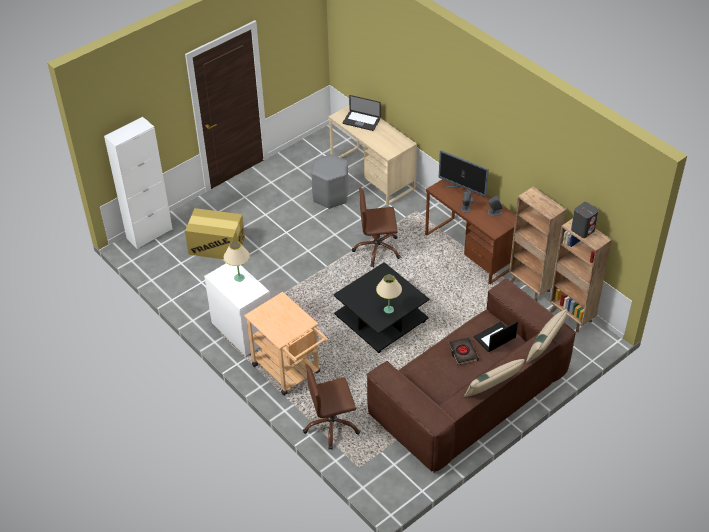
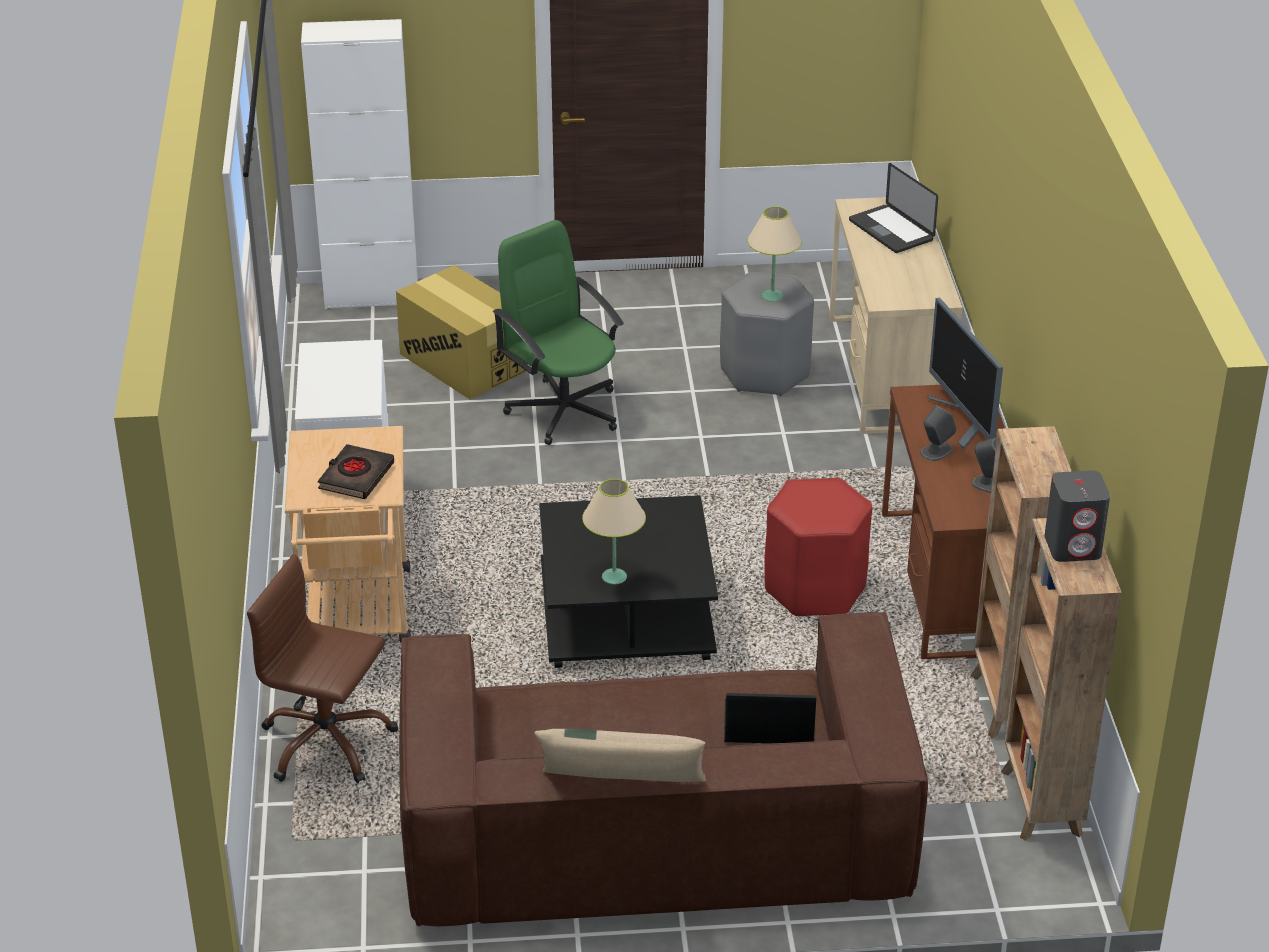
camera: 35 degrees right, 10 degrees down
beige table lamp [224,241,250,282] -> beige table lamp moved to [747,207,802,302]
brown office chair [352,187,401,267] -> none
black book [449,337,479,365] -> black book moved to [318,444,394,499]
beige pillow [526,309,567,363] -> none
none -> green office chair [493,220,624,445]
none -> red stool [764,478,872,616]

